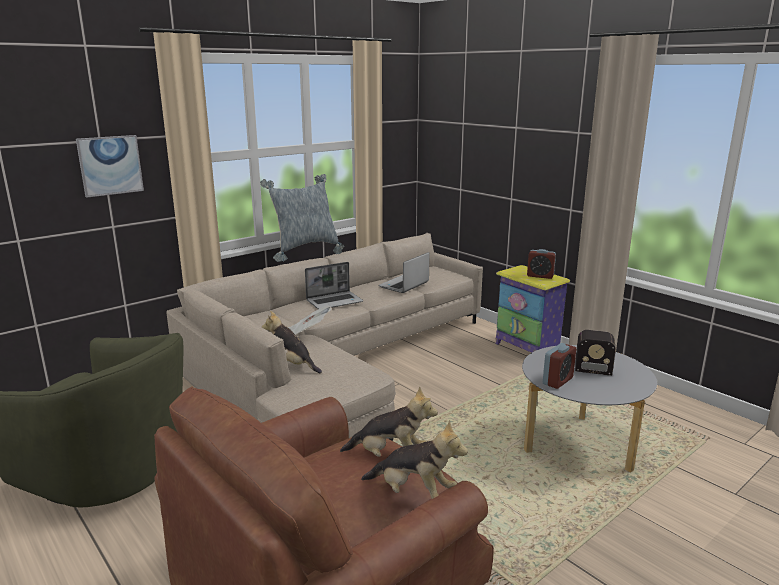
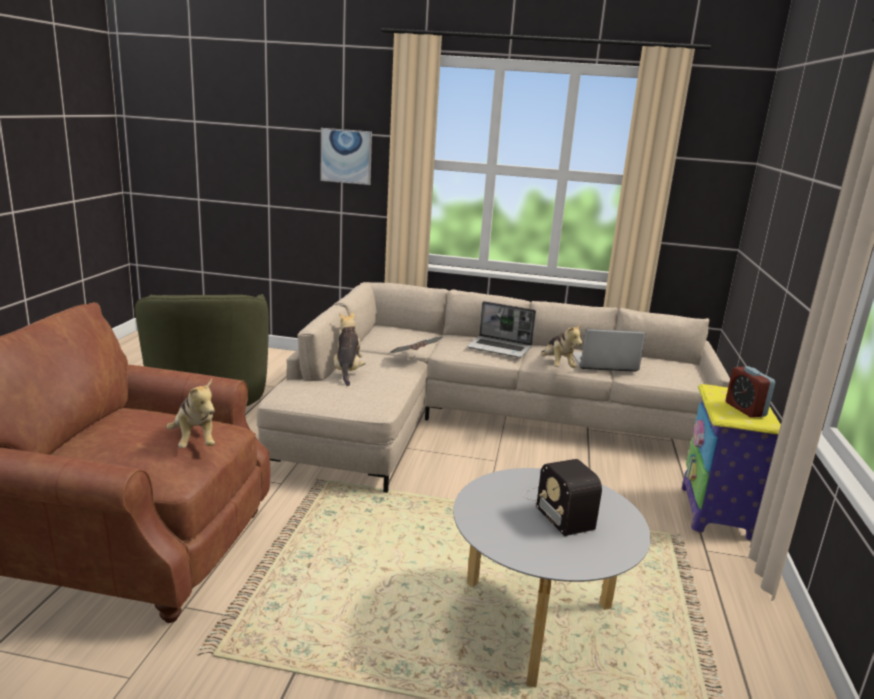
camera: 50 degrees right, 0 degrees up
pillow [260,174,344,262] -> none
plush toy [361,420,468,499] -> plush toy moved to [541,323,582,368]
alarm clock [543,343,576,389] -> none

